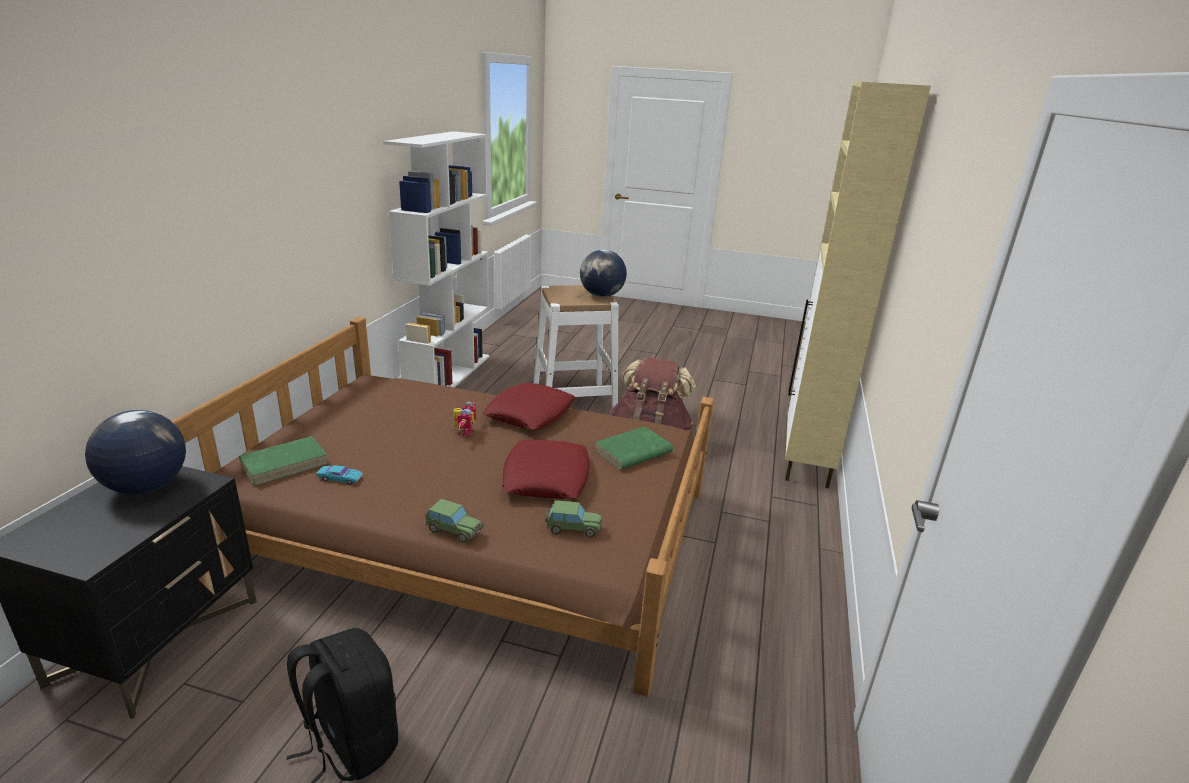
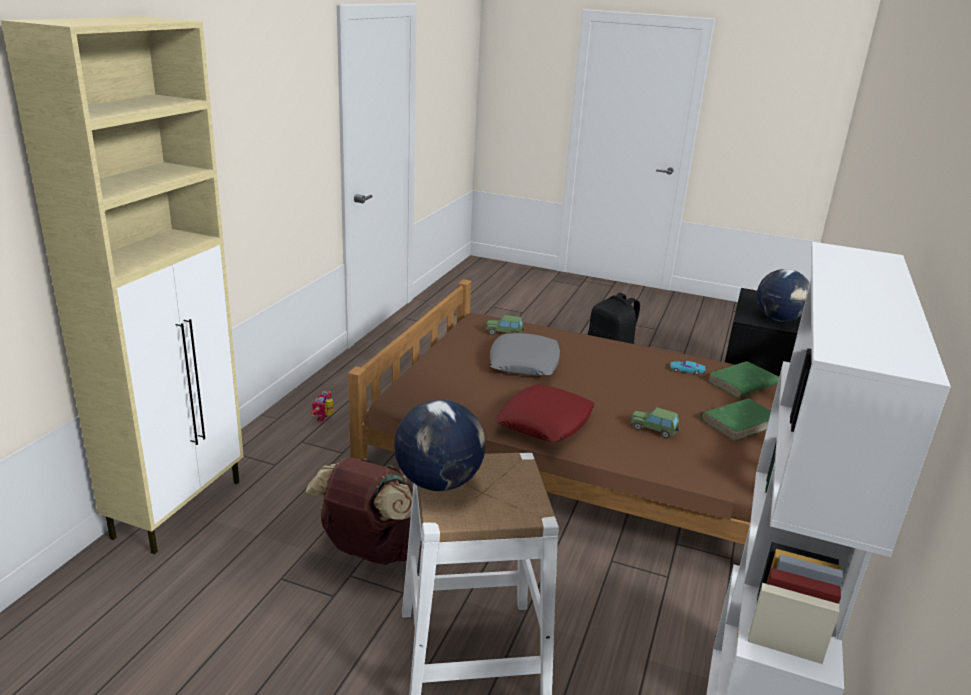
camera: 175 degrees left, 0 degrees up
toy car [425,499,484,543] -> toy car moved to [630,408,681,439]
toy robot [454,402,476,437] -> toy robot moved to [312,391,333,422]
red pillow [502,440,589,499] -> grey pillow [490,333,560,376]
green book [595,426,673,470] -> green book moved to [701,398,771,441]

